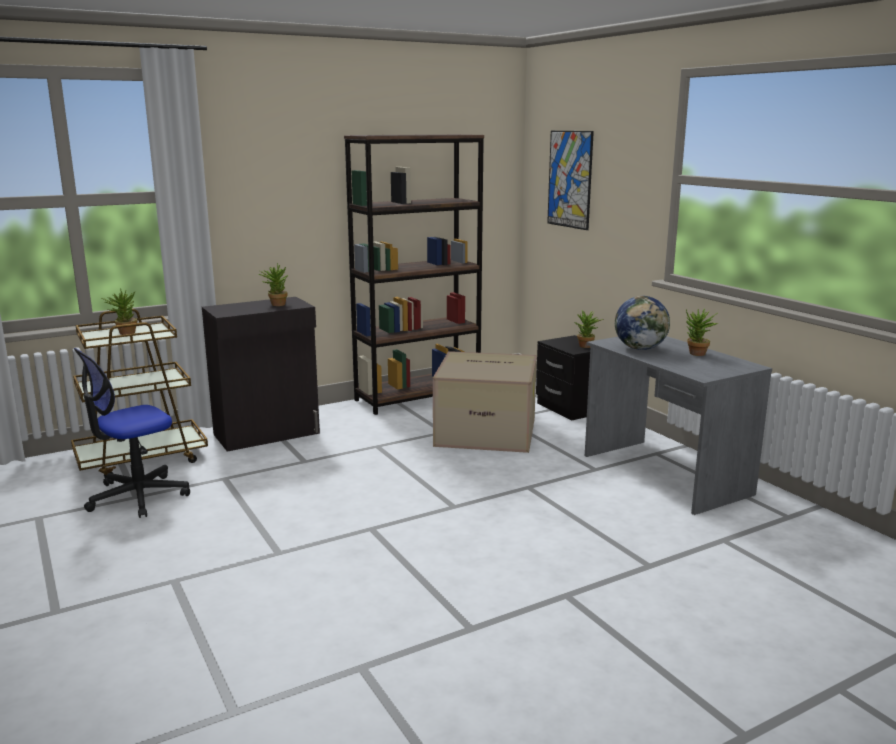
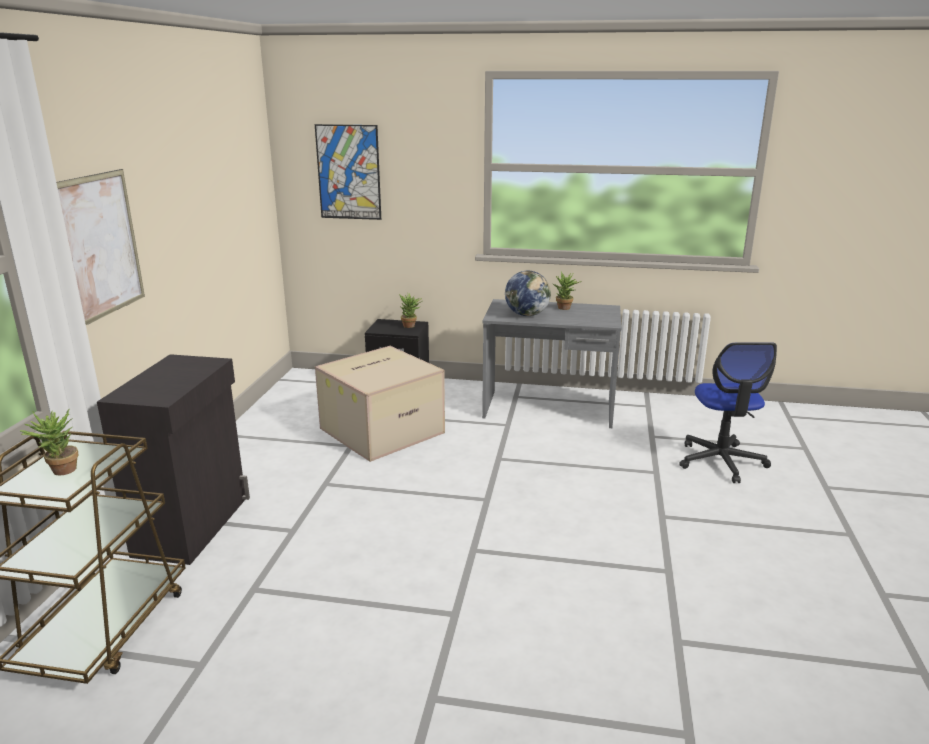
camera: 50 degrees left, 5 degrees up
office chair [74,348,190,518] -> office chair moved to [679,342,777,483]
potted plant [258,263,288,306] -> none
brown bookcase [344,134,484,415] -> none
none -> picture [56,169,145,325]

